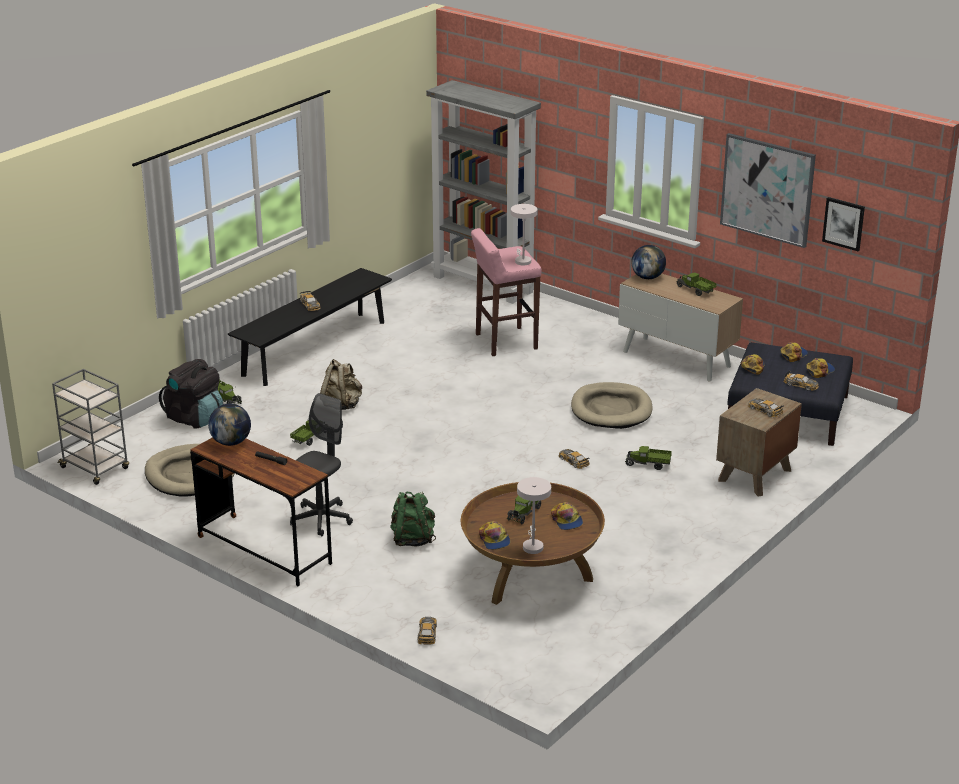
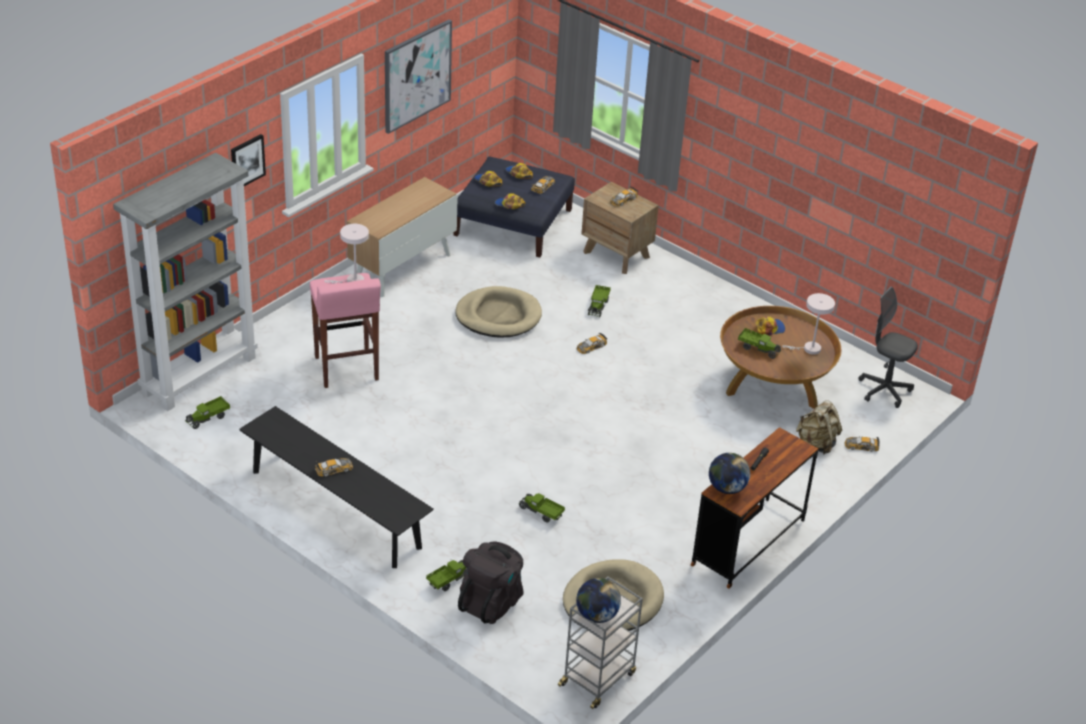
camera: 90 degrees left, 10 degrees up
grey office chair [290,393,353,536] -> grey office chair moved to [858,287,918,408]
beige backpack [320,359,362,410] -> beige backpack moved to [796,400,842,454]
green backpack [390,491,436,546] -> none
cap [479,521,510,550] -> none
globe [631,245,666,279] -> globe moved to [576,578,621,623]
toy truck [676,273,716,296] -> toy truck moved to [186,396,230,429]
picture [822,197,865,251] -> picture moved to [231,134,266,186]

